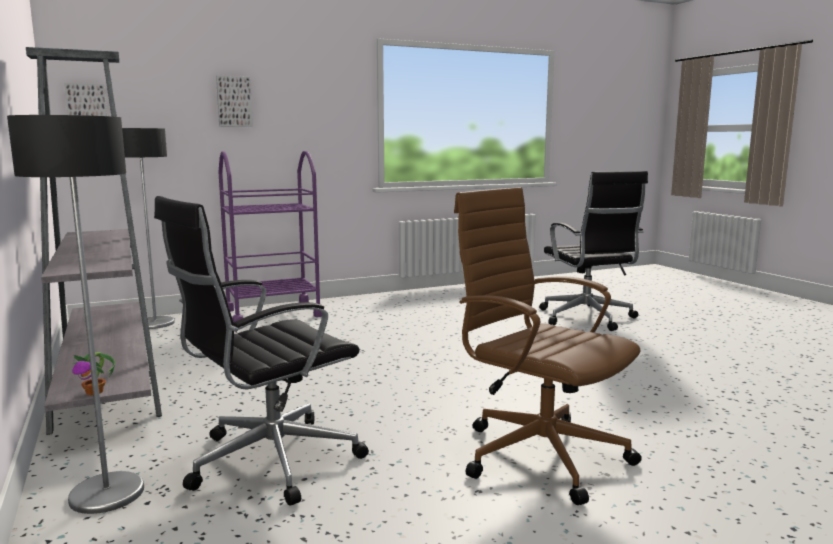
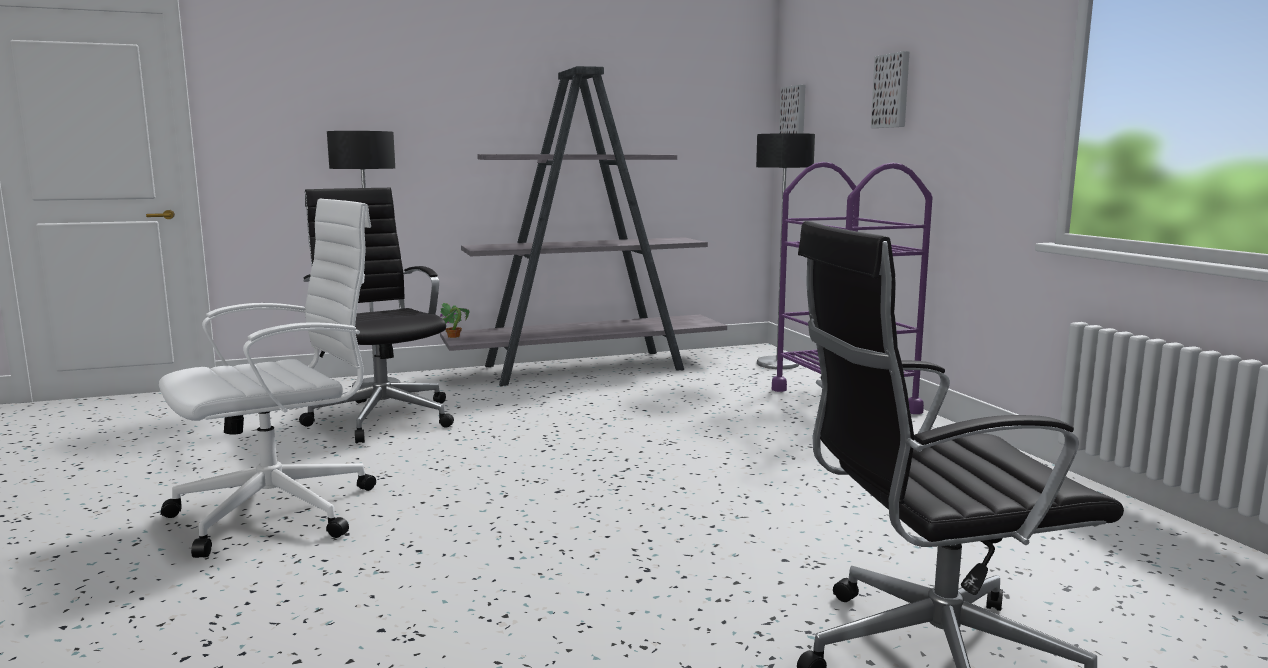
camera: 95 degrees right, 0 degrees up
brown office chair [454,187,641,505] -> white office chair [159,199,376,558]

